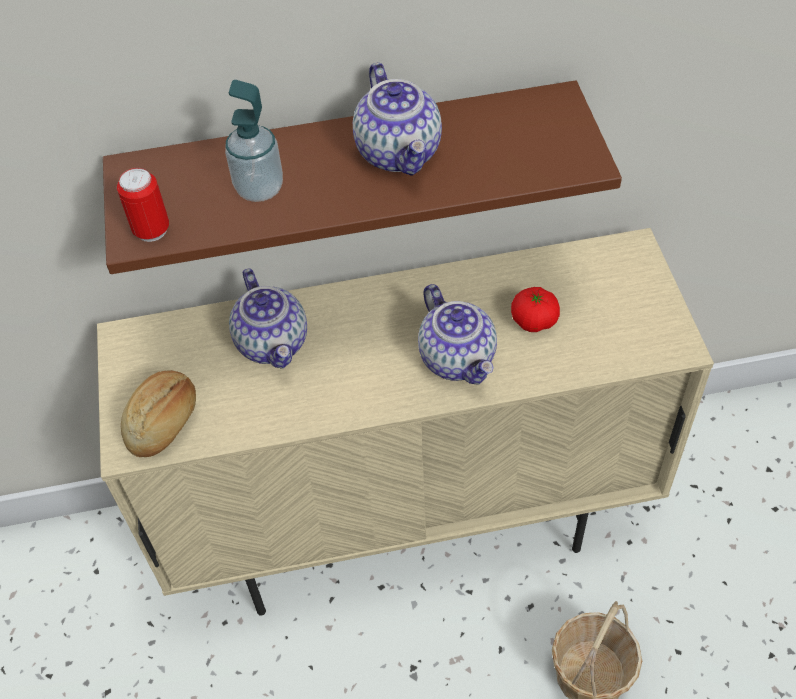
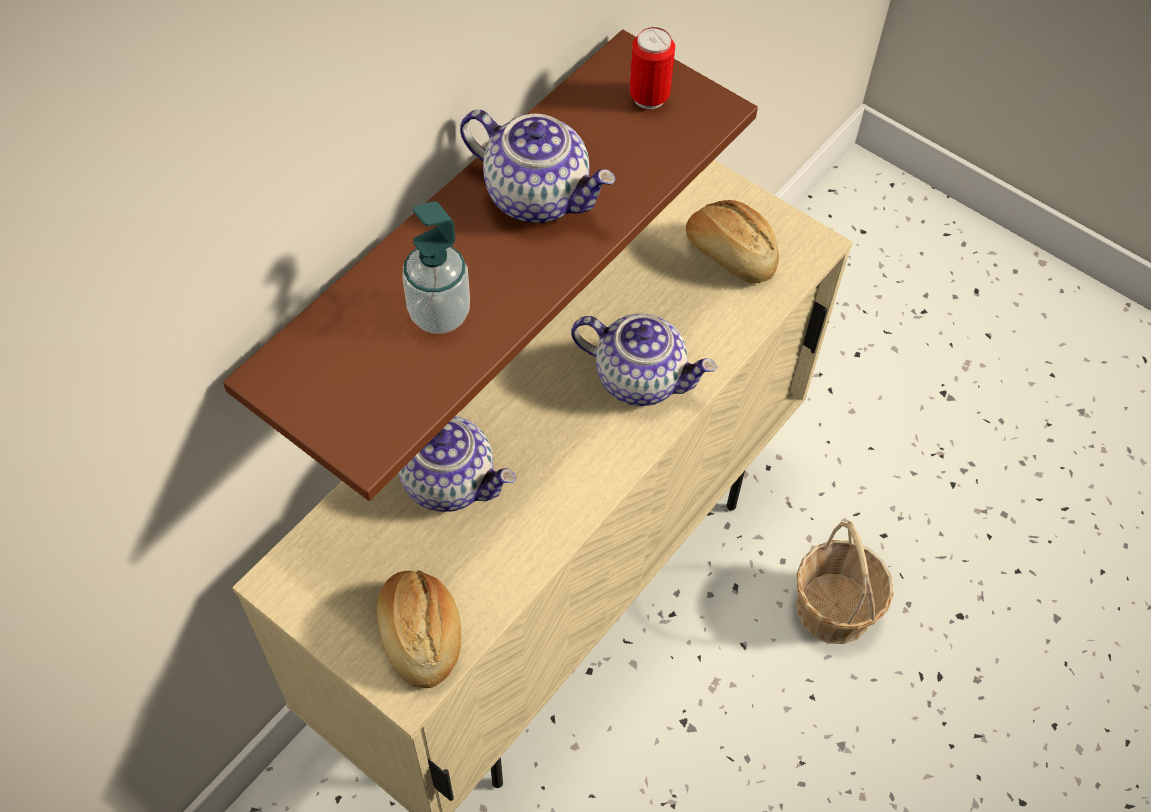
camera: 45 degrees left, 5 degrees up
can [117,168,169,242] -> can moved to [629,27,675,109]
tomato [511,287,560,332] -> none
none -> bread [686,200,779,283]

